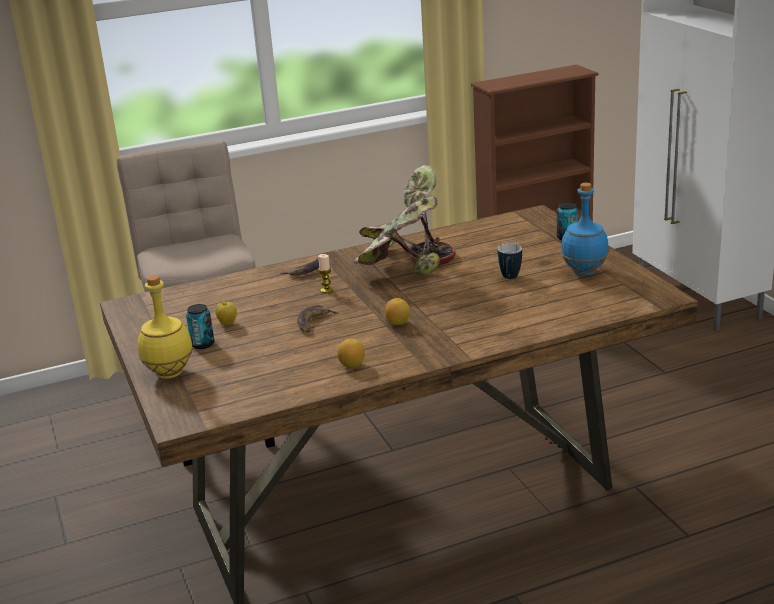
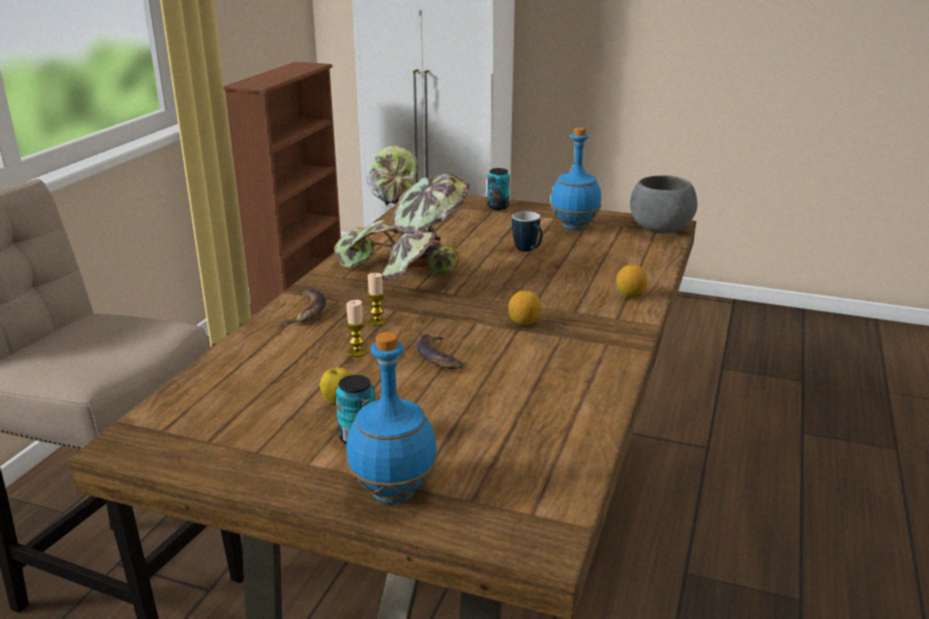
camera: 50 degrees left, 0 degrees up
yellow bottle [138,275,193,379] -> blue bottle [346,332,438,504]
lemon [337,339,365,368] -> lemon moved to [616,265,647,298]
none -> candle [346,300,367,357]
none -> grey bowl [630,175,697,234]

